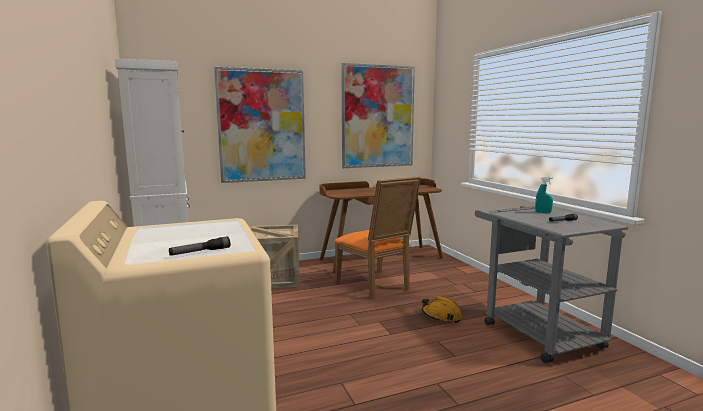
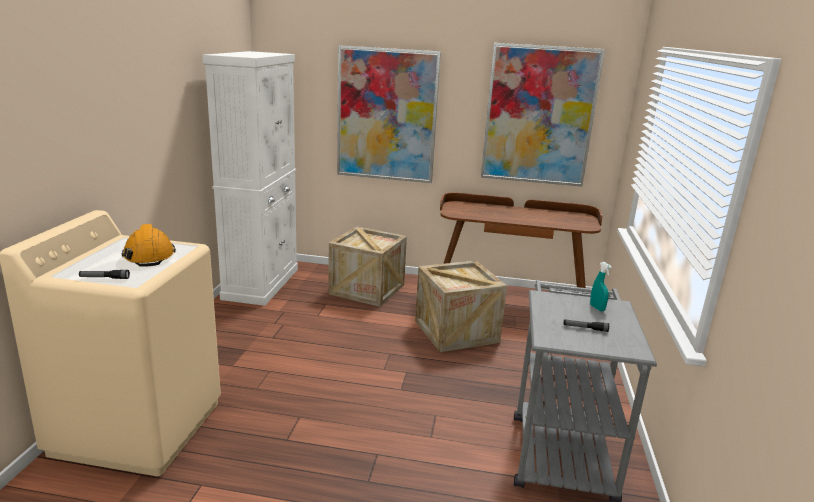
camera: 30 degrees right, 10 degrees up
orange chair [335,176,421,300] -> crate [415,261,507,352]
orange hard hat [422,296,462,323] -> orange hard hat moved to [122,224,176,267]

